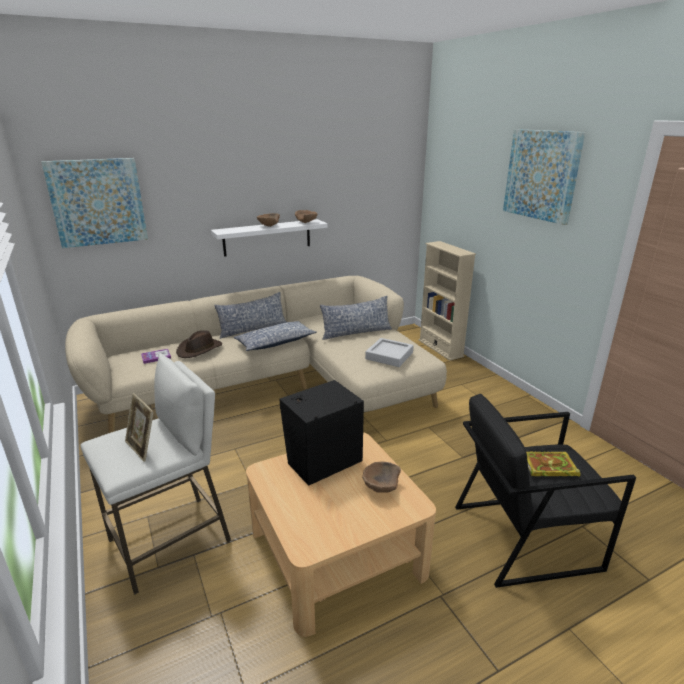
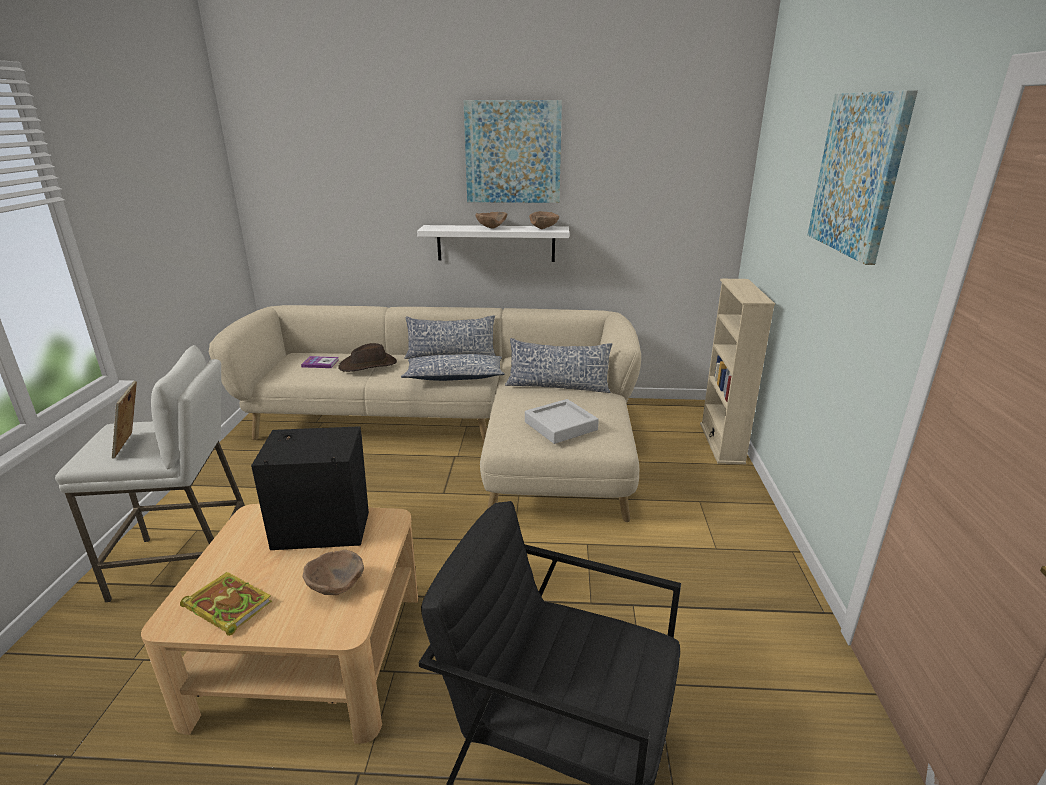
camera: 30 degrees right, 0 degrees up
picture [41,158,148,248] -> picture moved to [464,100,562,203]
book [526,451,581,477] -> book moved to [180,572,272,636]

